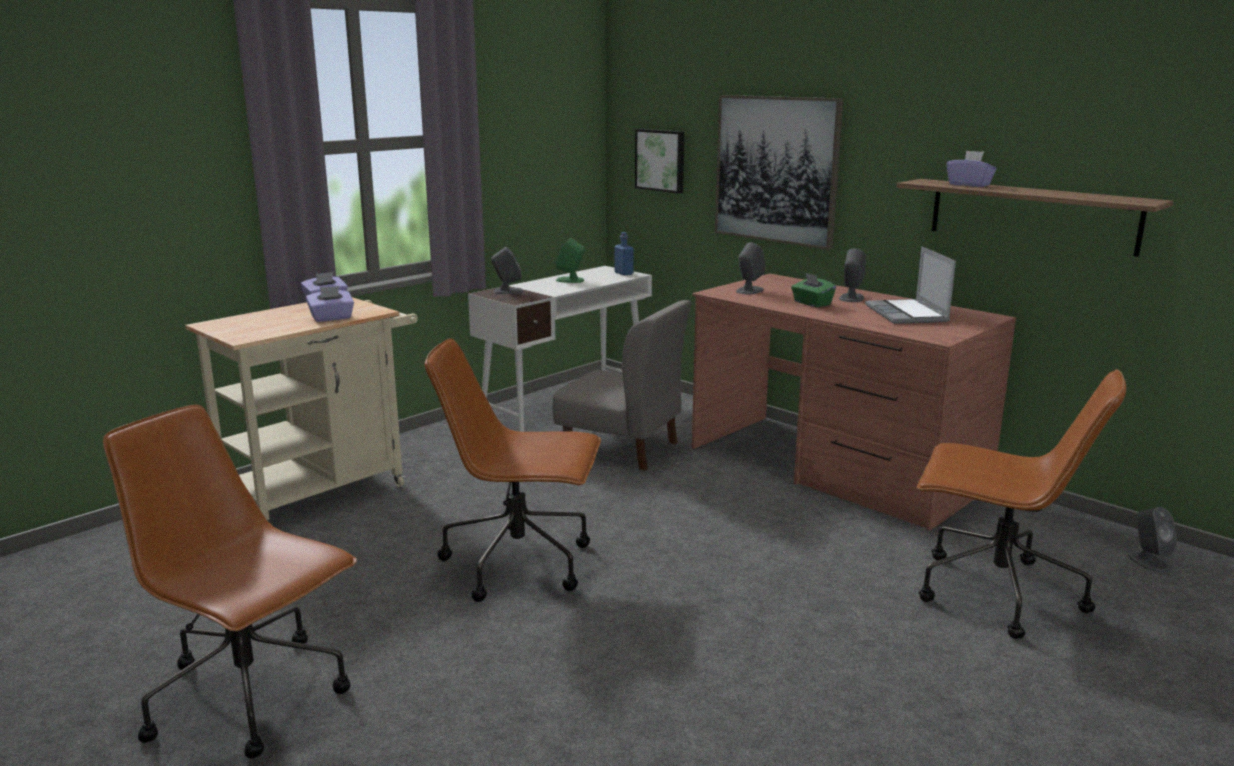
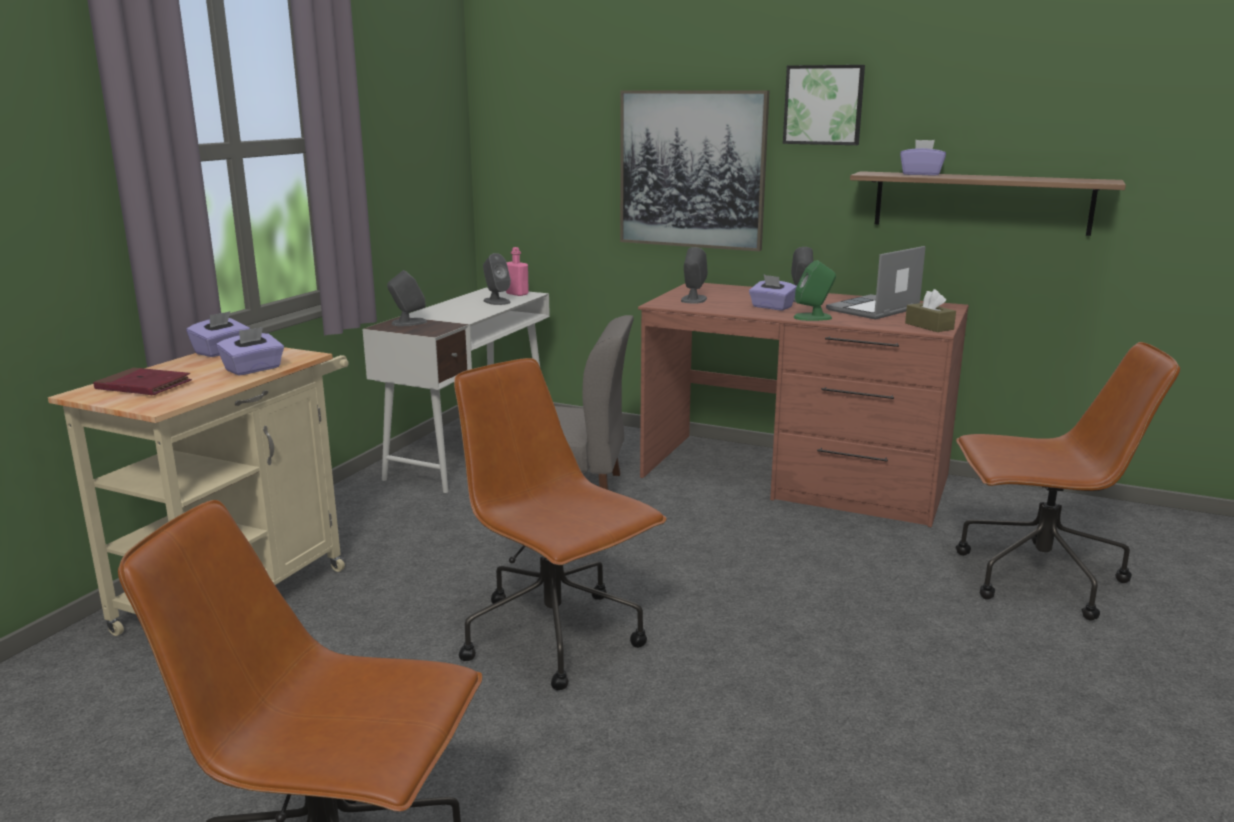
camera: 20 degrees left, 0 degrees up
brown office chair [425,338,601,602] -> brown office chair turned 60 degrees clockwise [454,358,667,691]
green speaker [556,238,585,283] -> green speaker moved to [794,260,836,321]
blue bottle [614,232,634,276] -> pink bottle [506,247,529,296]
picture [635,129,684,193] -> picture moved to [783,65,865,145]
green tissue box [791,272,836,307] -> purple tissue box [749,274,797,311]
laptop [865,246,956,324] -> laptop turned 75 degrees clockwise [826,246,926,320]
grey speaker [1129,507,1177,573] -> grey speaker moved to [483,253,511,305]
none -> red book [93,368,192,395]
none -> brown tissue box [905,289,956,332]

